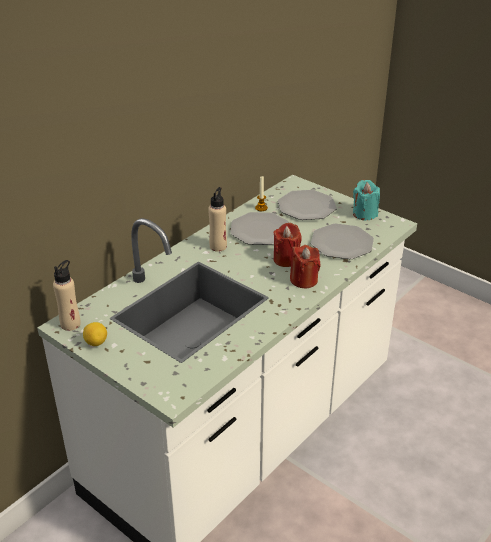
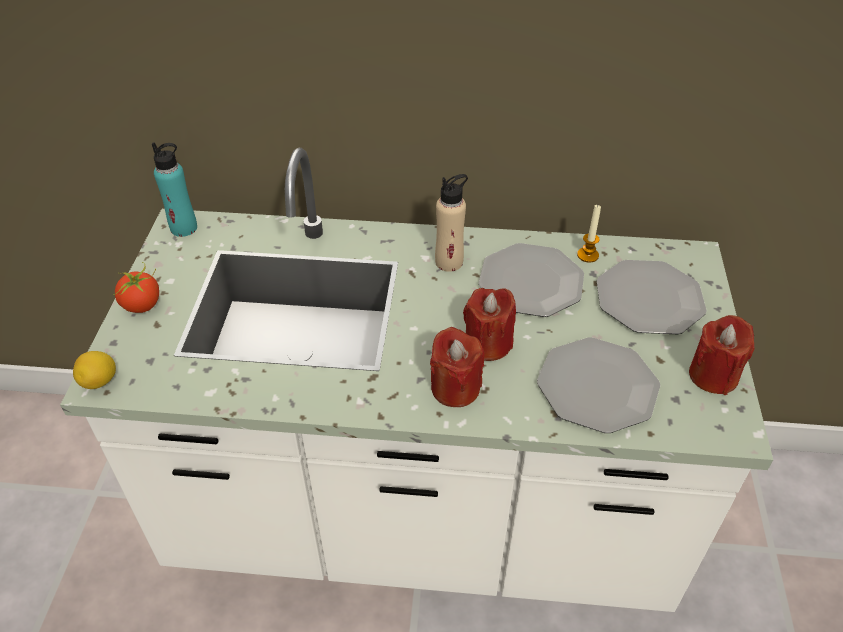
camera: 55 degrees right, 10 degrees up
beige bottle [53,260,81,331] -> turquoise bottle [152,143,197,237]
lemon [83,322,107,346] -> lemon moved to [73,351,116,389]
turquoise candle [353,180,380,220] -> red candle [689,315,754,395]
none -> tomato [113,262,159,313]

